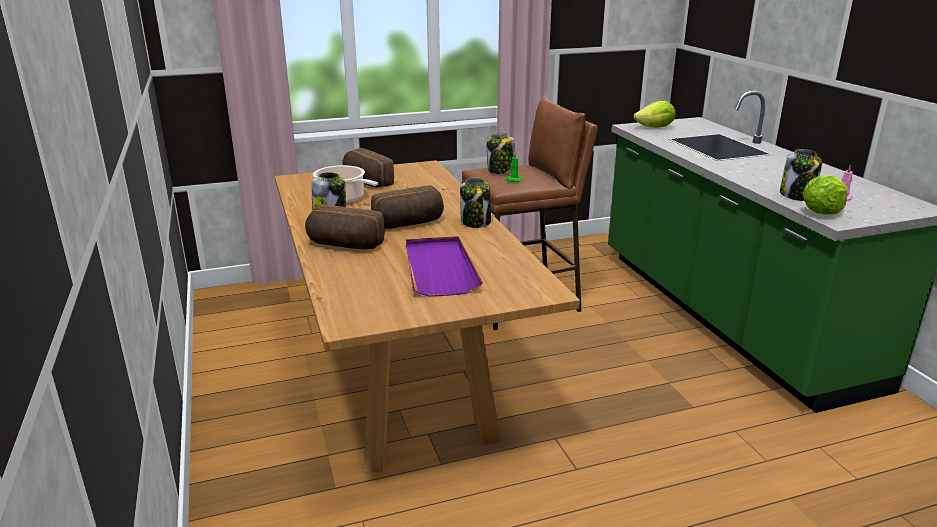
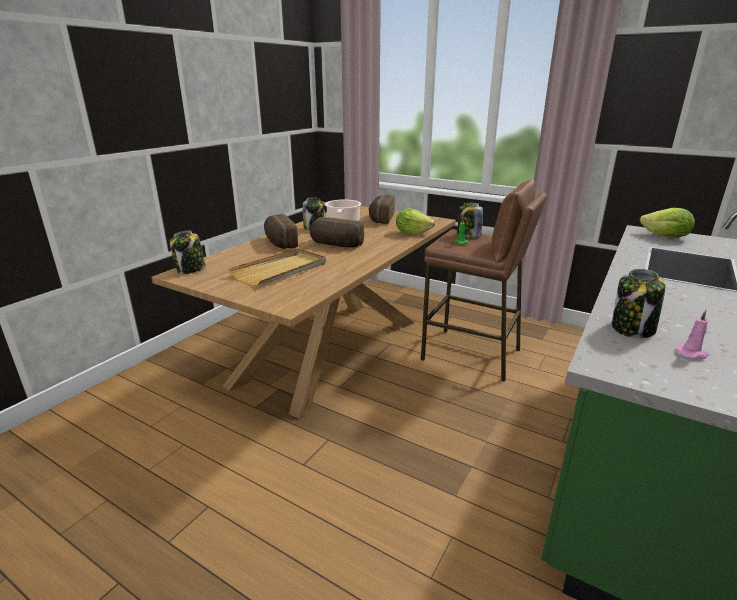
camera: 50 degrees right, 0 degrees up
purple tray [406,236,483,296] -> beige tray [228,248,326,286]
jar [460,177,491,228] -> jar moved to [169,231,206,274]
lettuce [803,175,848,214] -> lettuce moved to [396,208,435,235]

